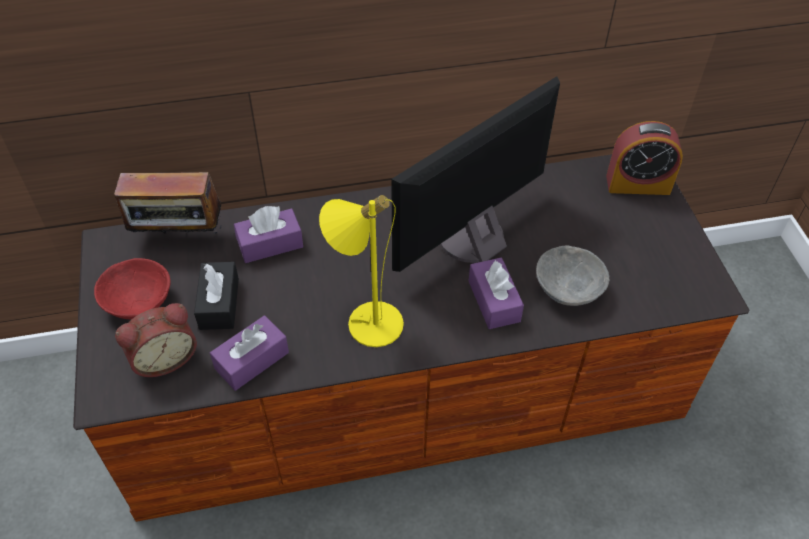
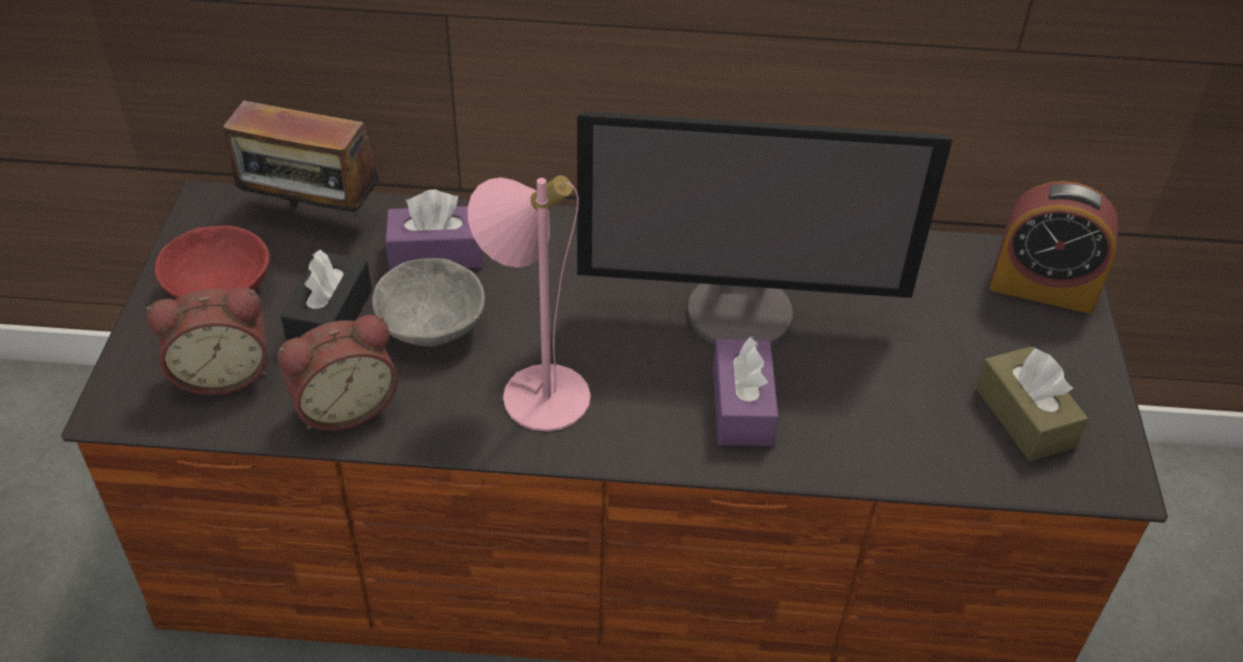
camera: 15 degrees right, 5 degrees down
purple tissue box [210,315,289,391] -> alarm clock [277,315,398,431]
yellow table lamp [319,195,404,347] -> pink table lamp [468,175,591,431]
monitor [391,76,560,272] -> monitor turned 150 degrees counterclockwise [577,111,952,346]
grey bowl [536,245,610,306] -> grey bowl moved to [372,258,485,347]
none -> brown tissue box [976,346,1089,461]

